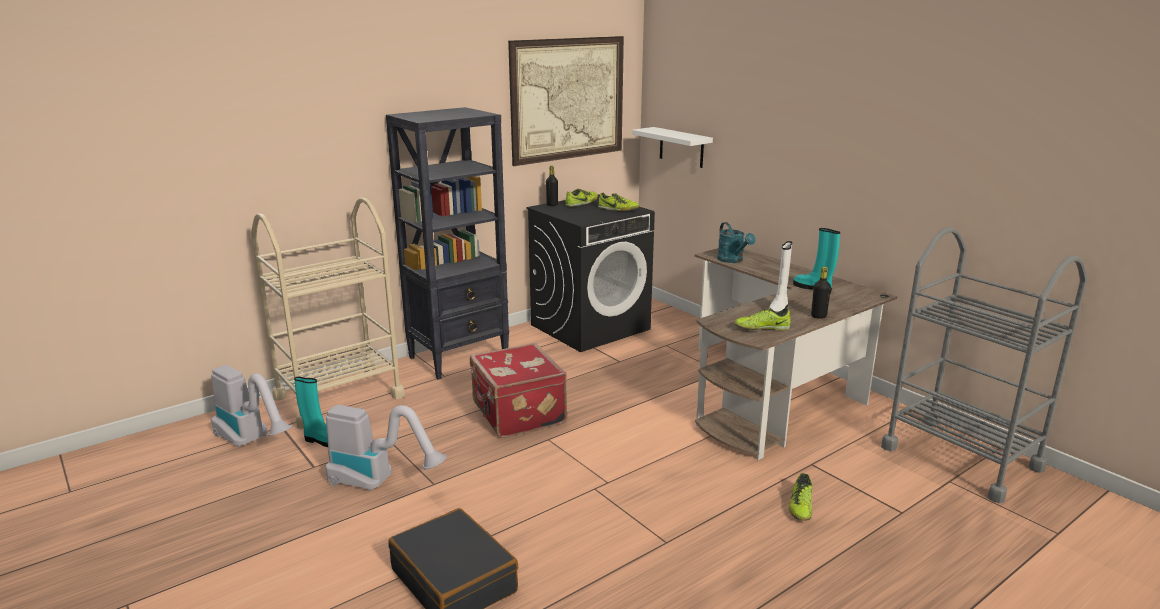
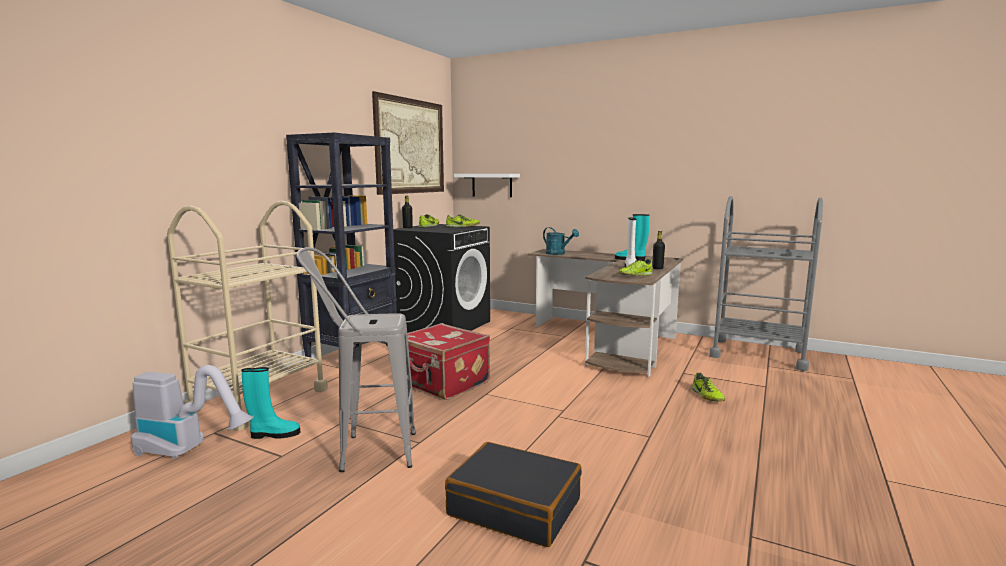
camera: 25 degrees left, 10 degrees down
vacuum cleaner [325,405,447,491] -> grey stool [296,247,416,472]

